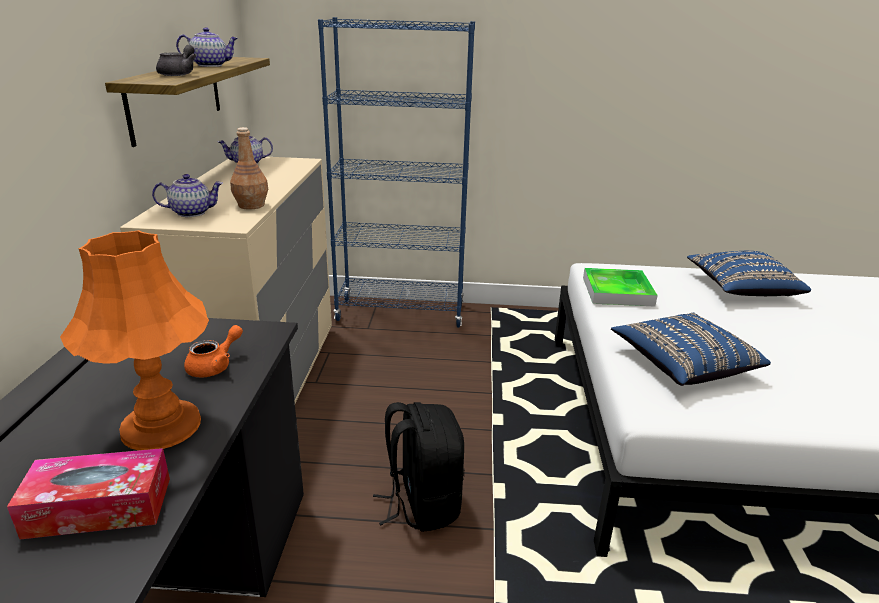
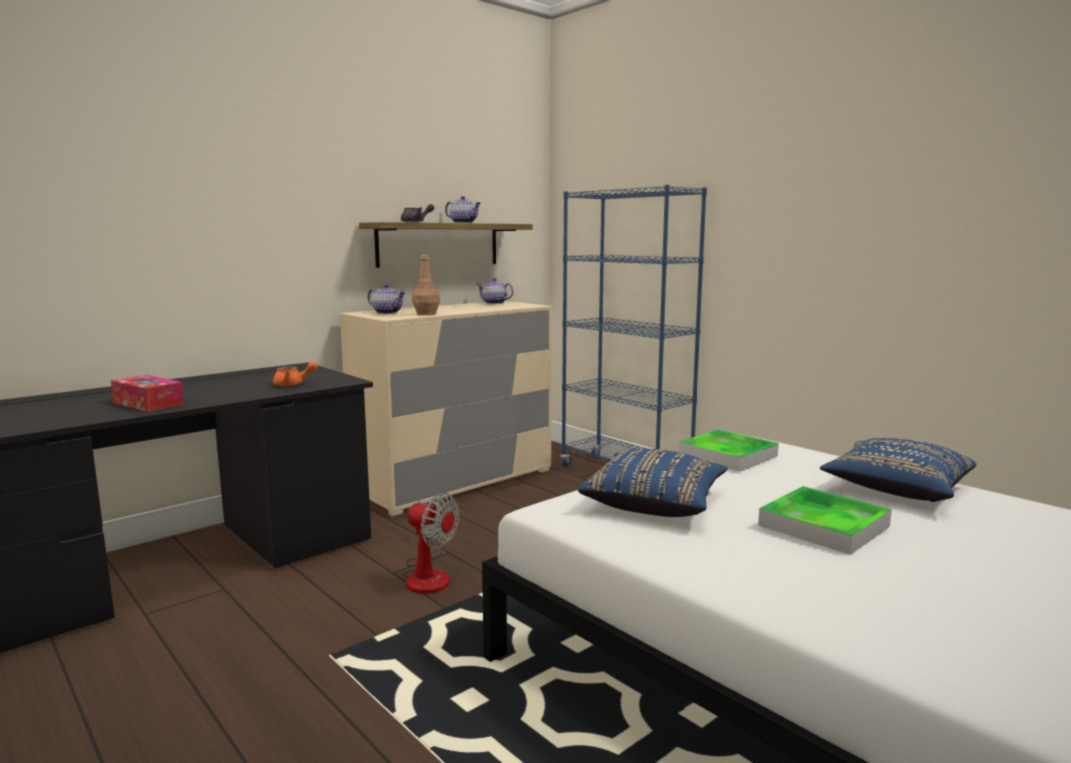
camera: 45 degrees right, 15 degrees down
orange table lamp [60,230,209,450] -> none
black backpack [373,402,465,532] -> fan [402,493,459,594]
none -> tray [758,486,892,555]

